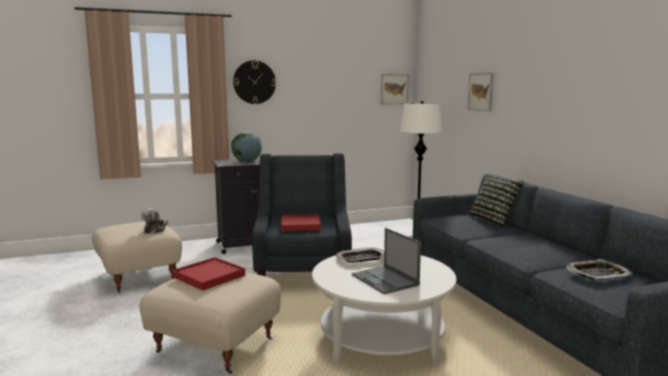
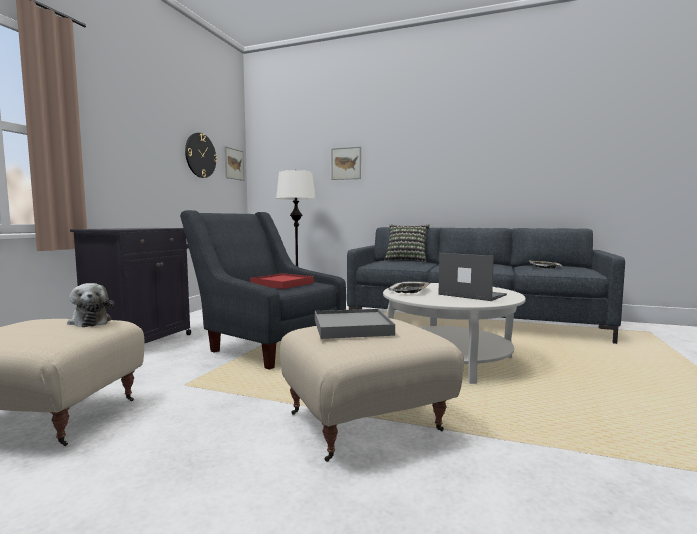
camera: 50 degrees left, 5 degrees down
red tray [173,257,245,290] -> grey tray [315,309,395,339]
globe [231,132,262,162] -> none
wall clock [233,60,276,104] -> wall clock moved to [185,133,217,178]
laptop [352,228,421,294] -> laptop turned 150 degrees counterclockwise [438,253,507,301]

